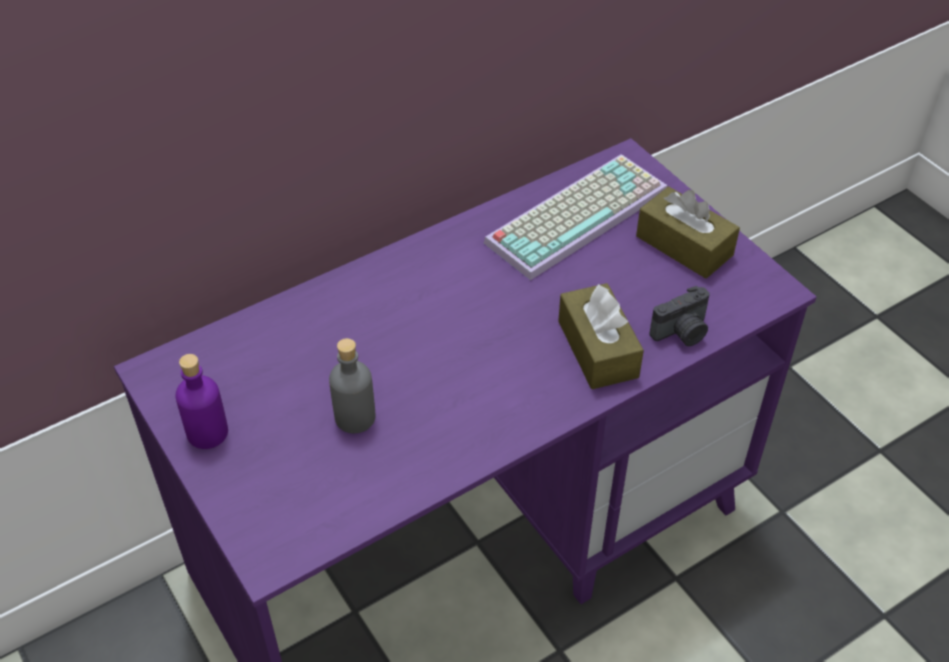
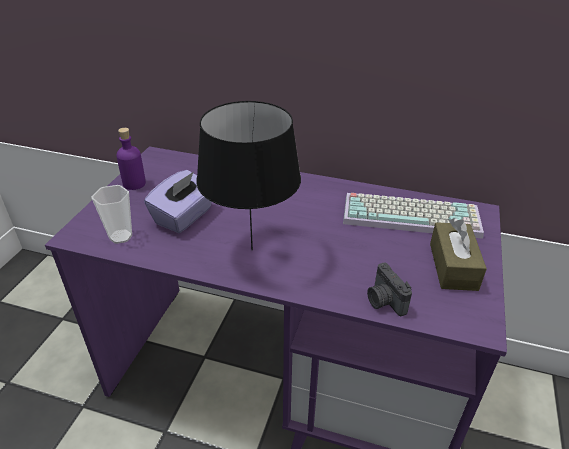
camera: 50 degrees right, 10 degrees down
grey bottle [329,338,376,433] -> purple tissue box [144,170,212,233]
brown tissue box [558,283,644,389] -> none
camera [649,286,710,346] -> camera turned 45 degrees clockwise [367,263,412,316]
none -> cup [92,185,132,244]
none -> black table lamp [196,101,301,250]

